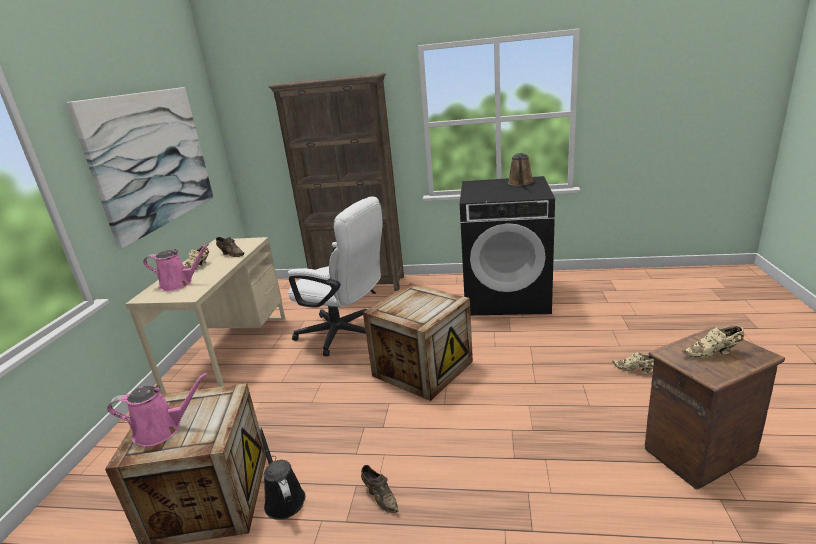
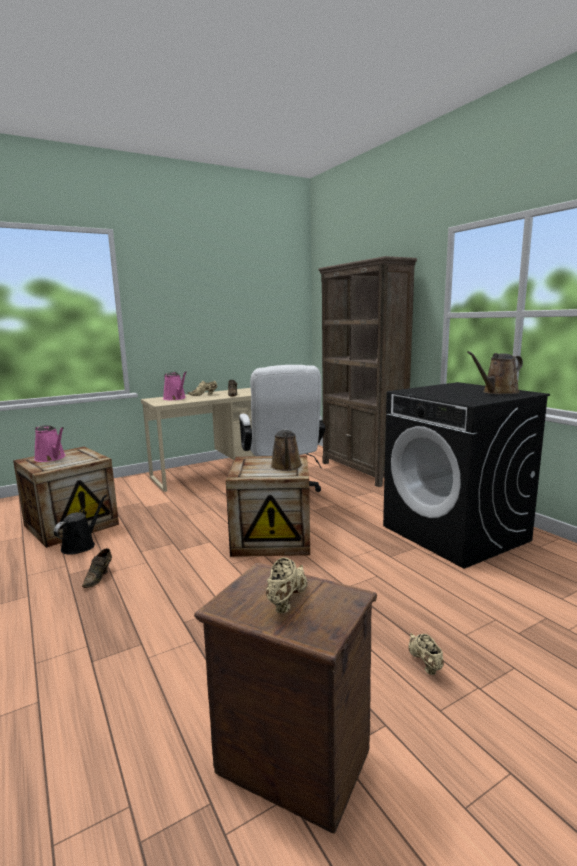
camera: 50 degrees right, 10 degrees down
picture [66,87,214,248] -> none
beige shoe [682,325,744,359] -> beige shoe turned 60 degrees clockwise [266,557,308,613]
none -> brown watering can [271,429,302,471]

